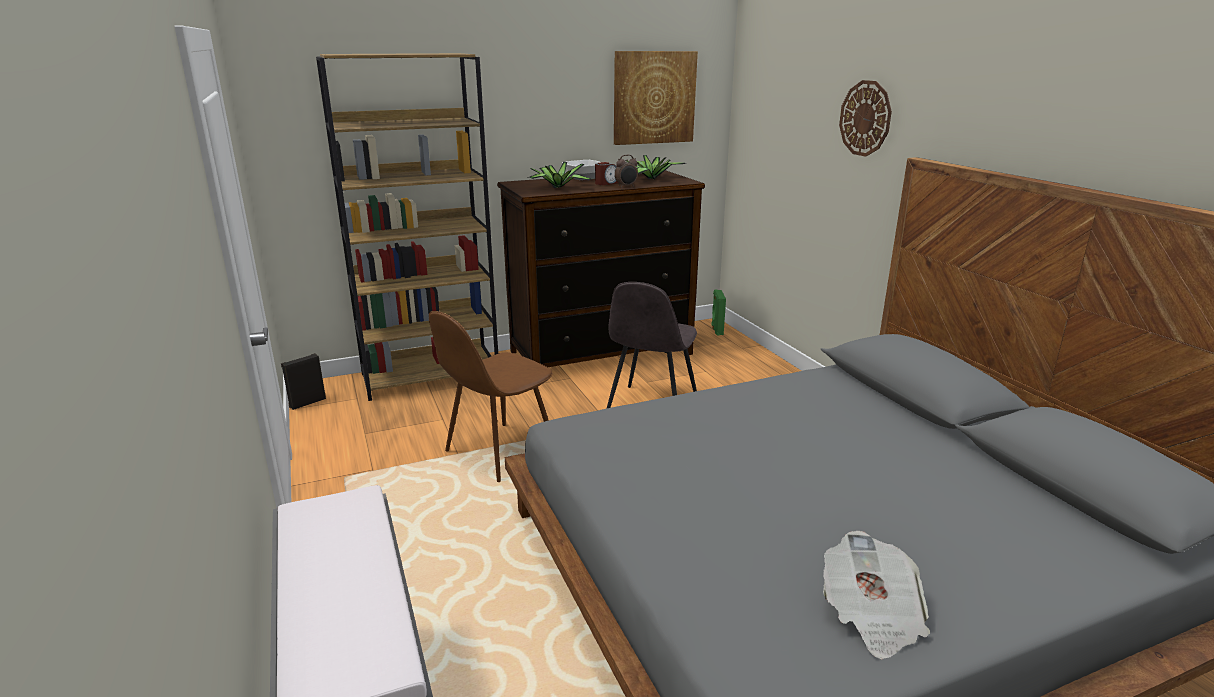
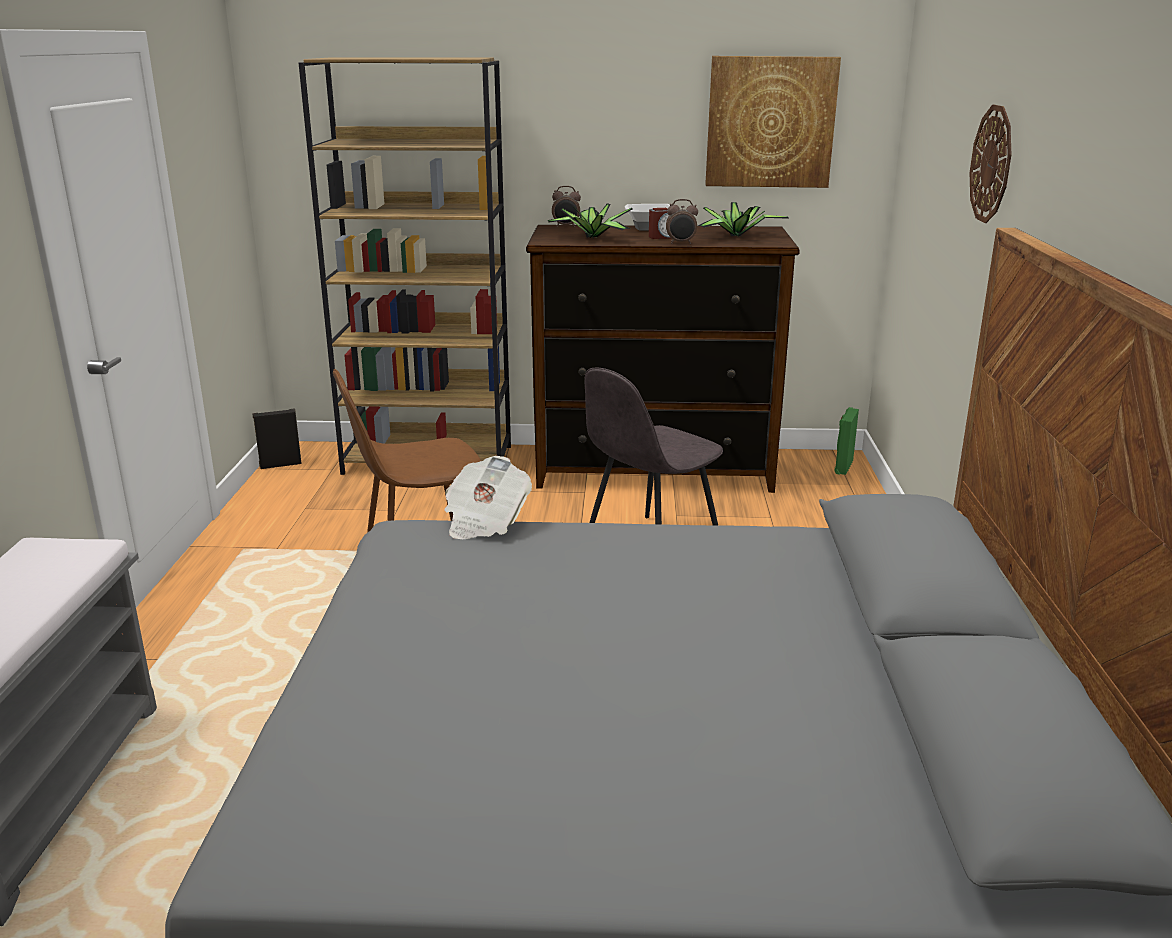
camera: 25 degrees right, 0 degrees up
newspaper [823,531,930,659] -> newspaper moved to [444,456,532,539]
none -> alarm clock [552,186,581,227]

